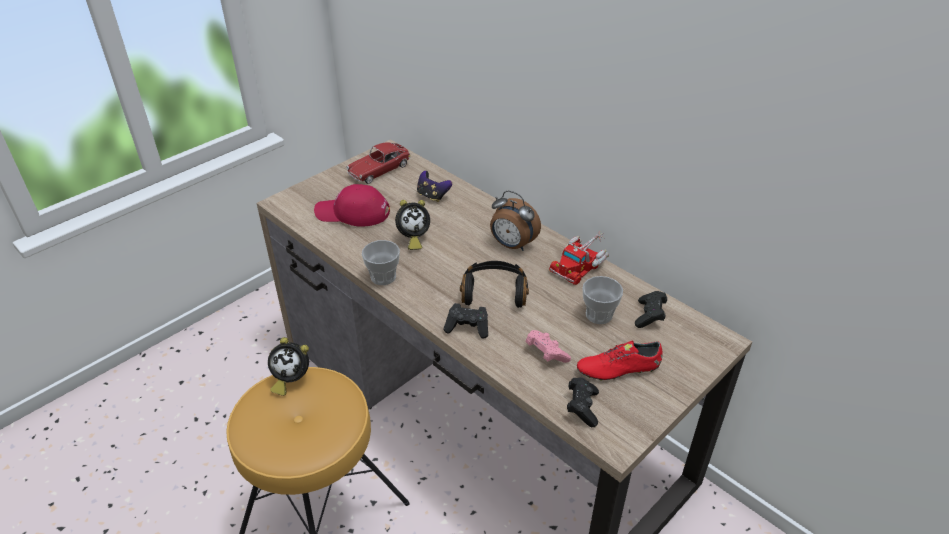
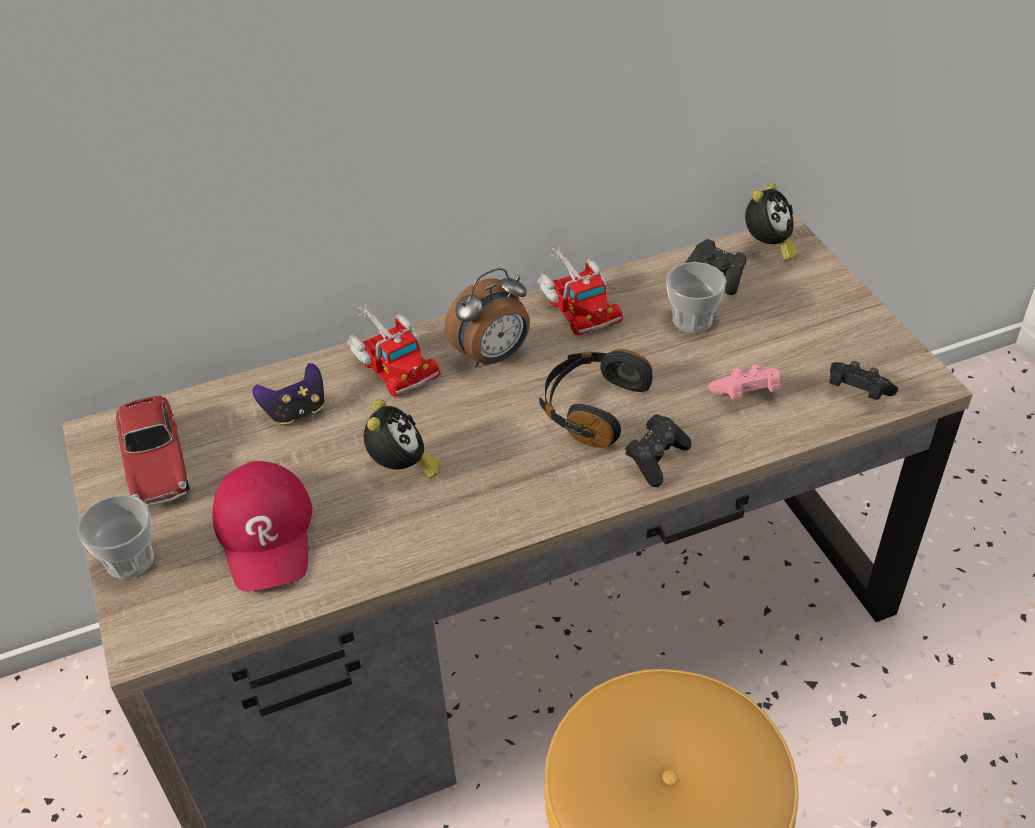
camera: 65 degrees left, 5 degrees up
alarm clock [268,337,309,396] -> alarm clock moved to [745,183,799,261]
red cap [314,184,390,227] -> red cap turned 45 degrees counterclockwise [212,461,312,592]
cup [362,240,400,285] -> cup moved to [77,495,154,579]
red shoe [577,341,663,381] -> none
none -> toy truck [347,304,441,397]

